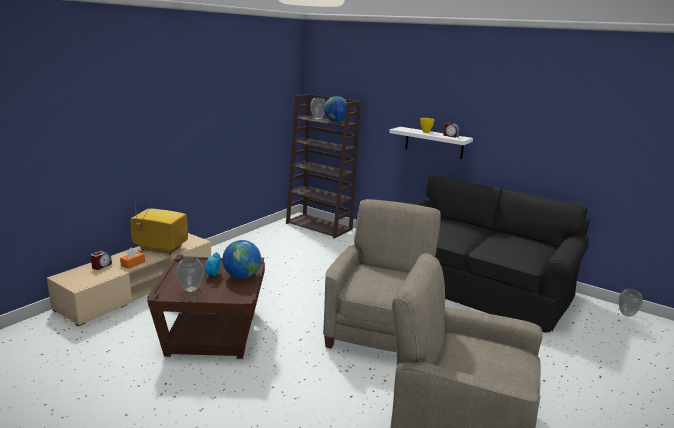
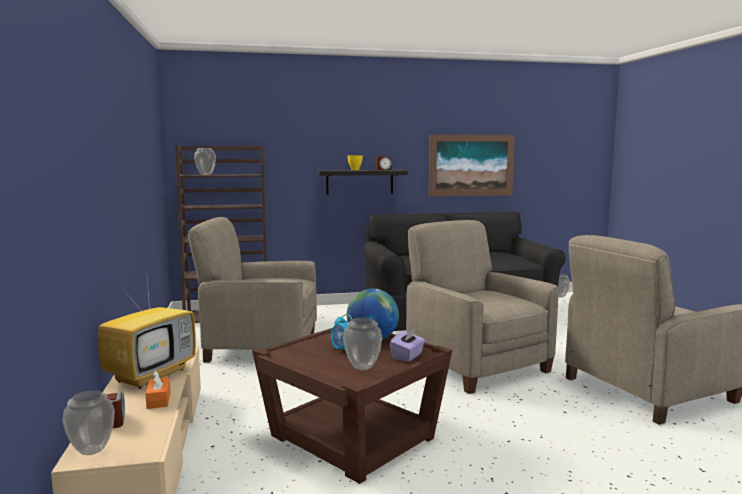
camera: 45 degrees left, 10 degrees down
television [130,195,188,255] -> television turned 150 degrees clockwise [98,266,196,389]
globe [324,96,347,122] -> none
white shelf [389,127,473,159] -> black shelf [317,170,408,195]
none -> vase [62,390,115,455]
none -> beige armchair [188,217,317,363]
none -> purple tissue box [390,329,425,362]
none -> picture [429,134,515,197]

